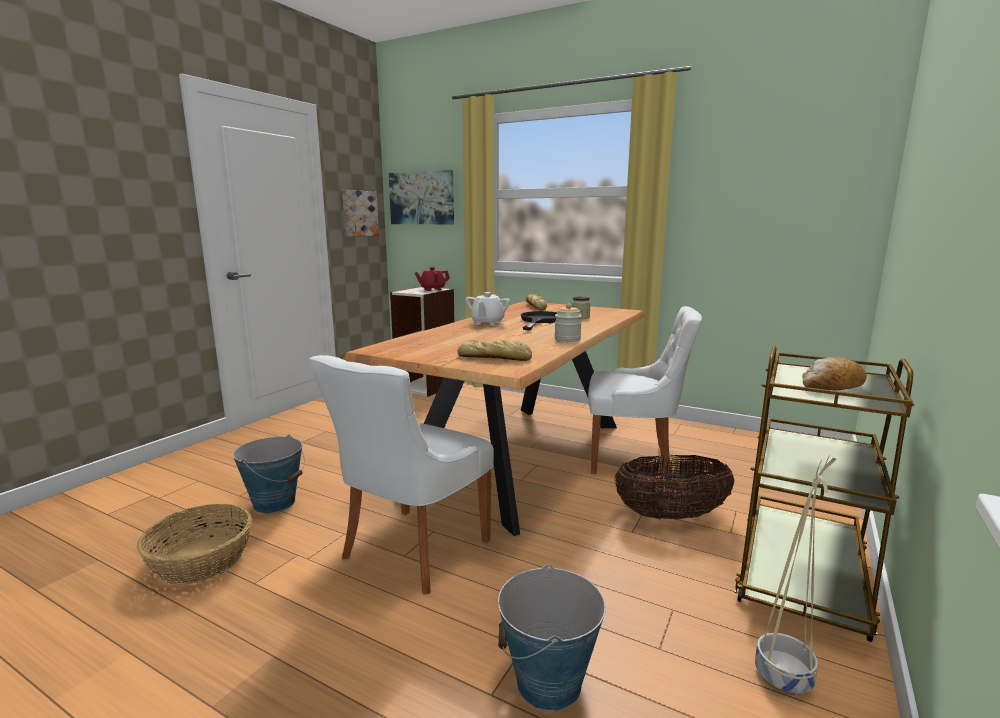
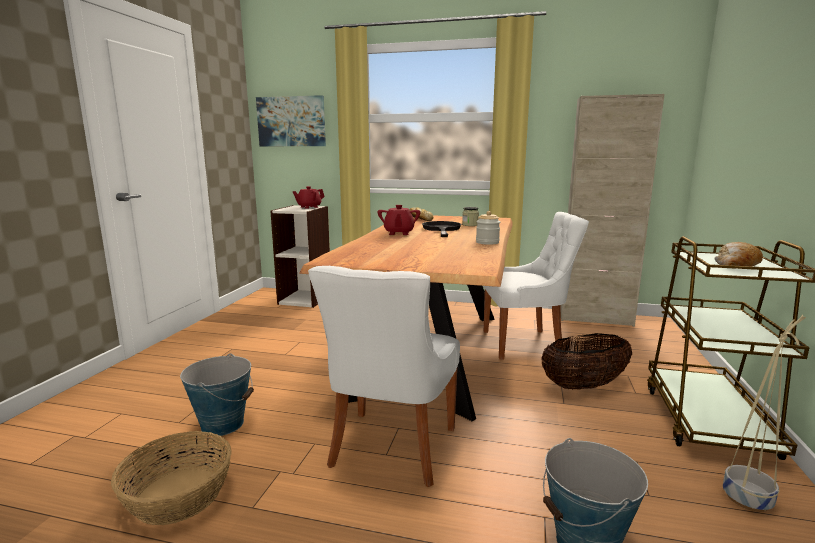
camera: 15 degrees left, 0 degrees up
picture [342,190,379,237] -> none
bread [458,340,532,361] -> none
white teapot [465,292,510,326] -> red teapot [378,205,421,235]
none -> beige cabinet [561,94,665,327]

